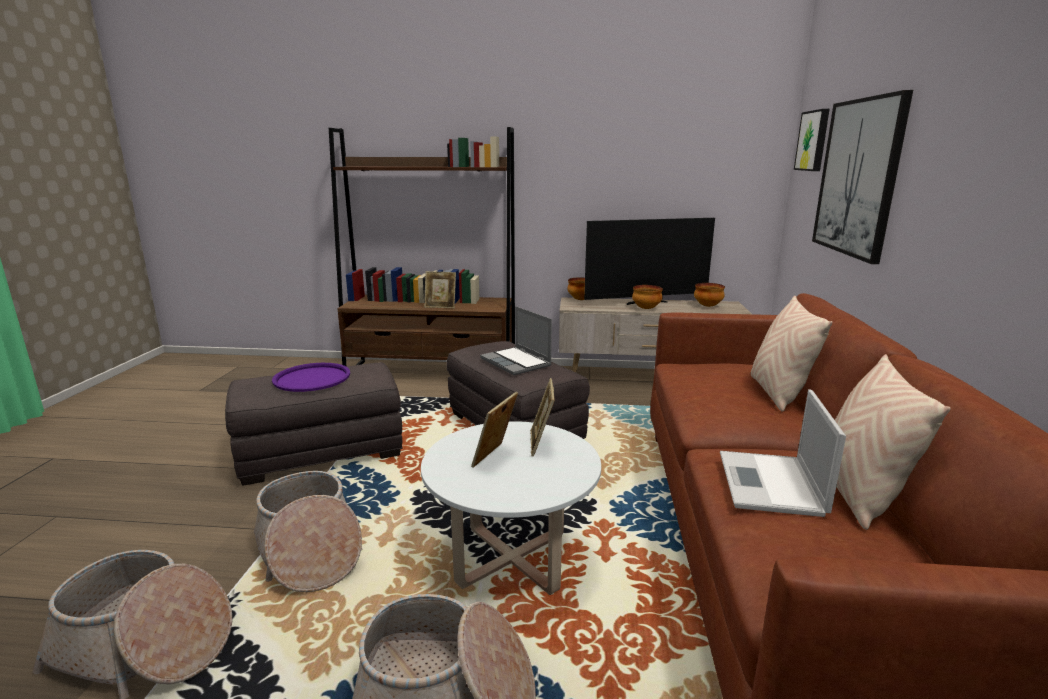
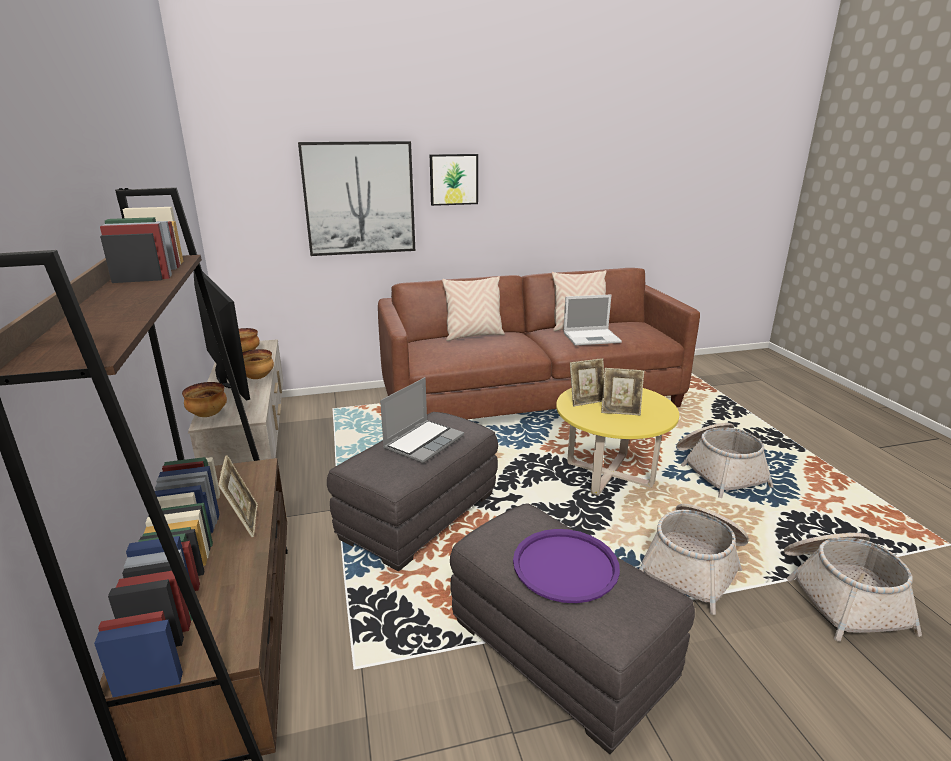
camera: 110 degrees left, 5 degrees up
white coffee table [421,421,601,595] -> yellow coffee table [556,388,679,496]
picture [794,109,830,171] -> picture moved to [430,154,478,206]

